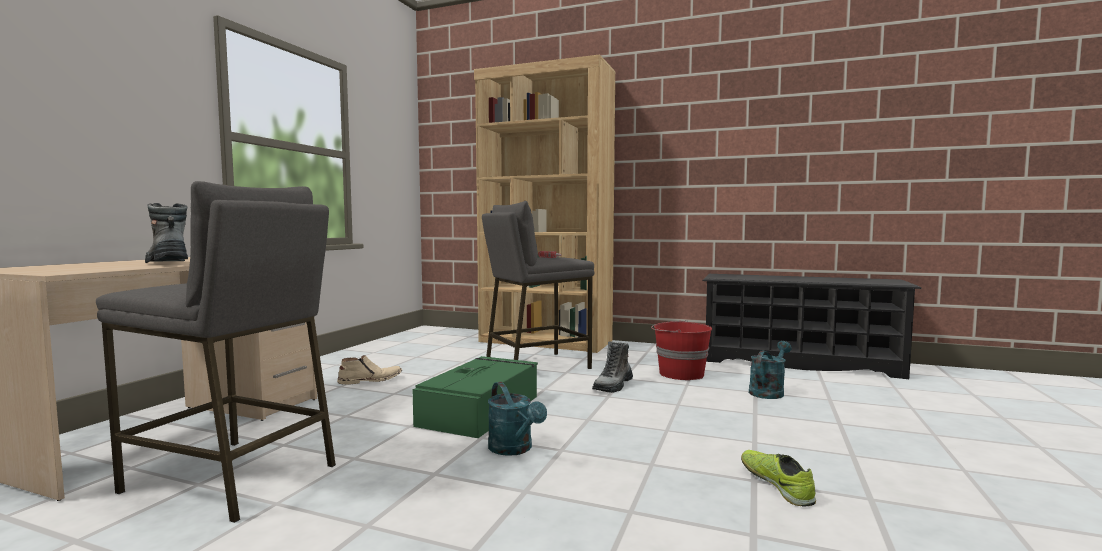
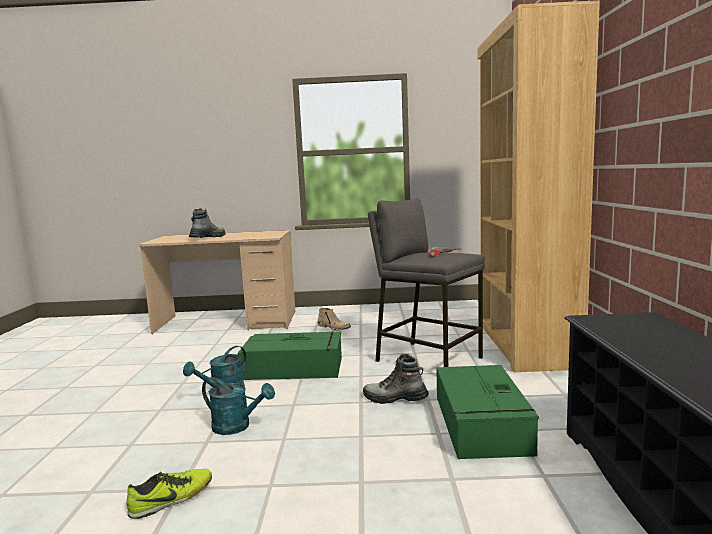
camera: 70 degrees right, 5 degrees up
grey stool [96,181,336,523] -> none
red bucket [651,320,712,380] -> green storage box [436,365,539,459]
turquoise watering can [749,341,792,399] -> turquoise watering can moved to [202,377,275,435]

